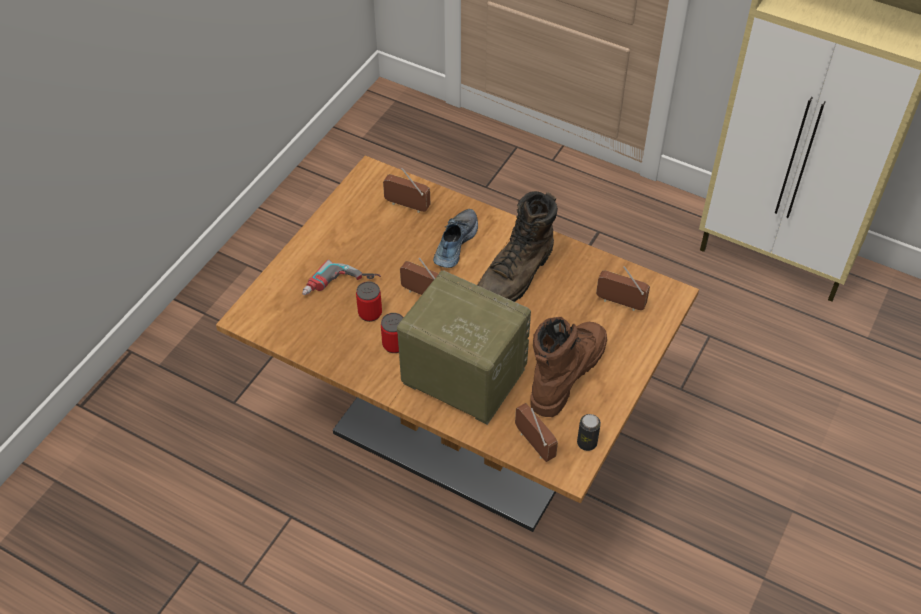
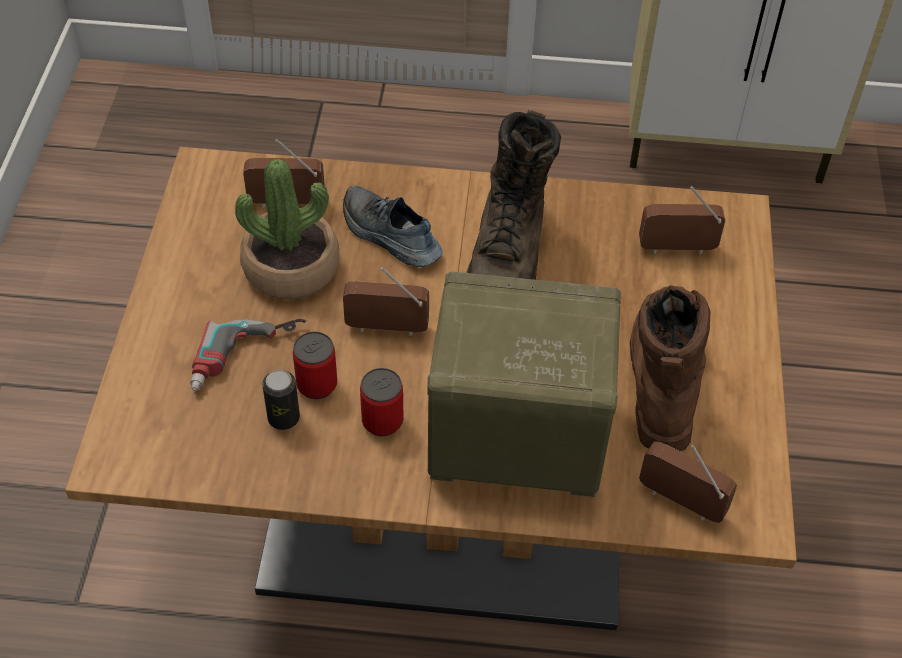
camera: 25 degrees left, 0 degrees up
shoe [433,209,478,268] -> shoe turned 45 degrees counterclockwise [343,186,443,267]
can [577,414,601,451] -> can moved to [262,370,300,430]
none -> potted plant [235,159,340,299]

